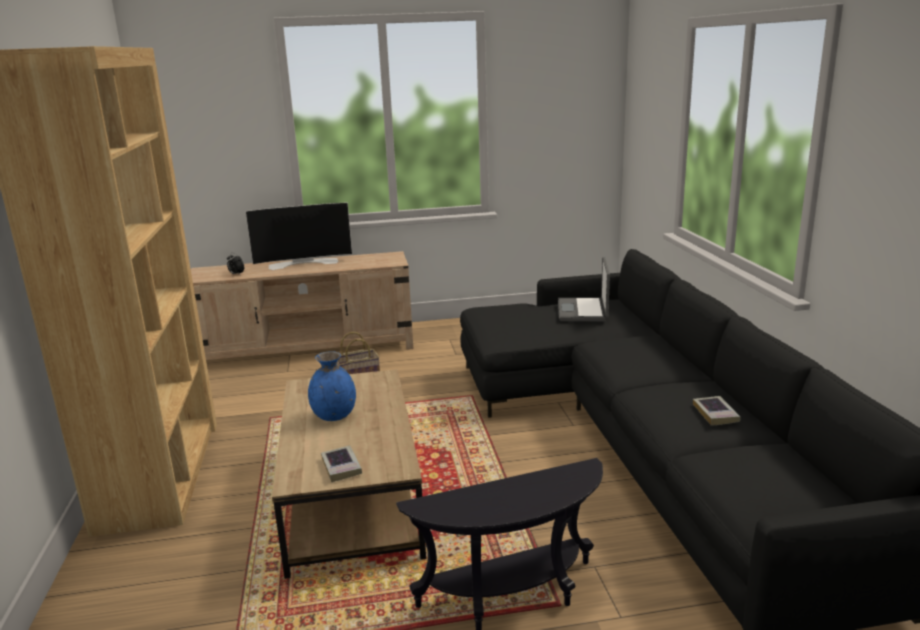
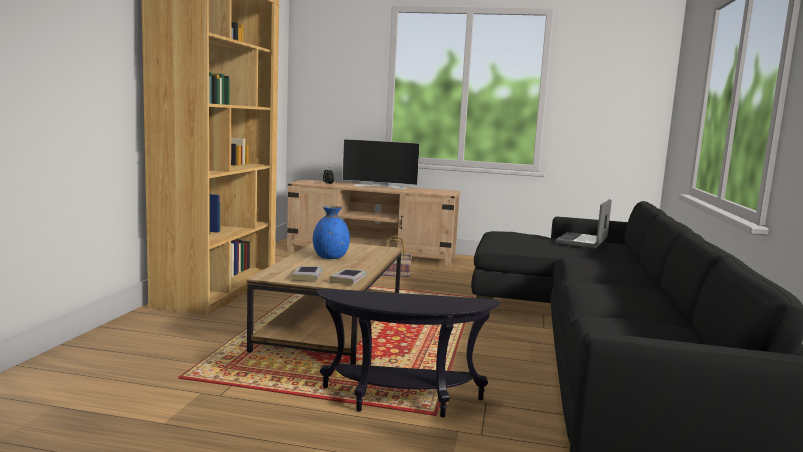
camera: 20 degrees right, 10 degrees down
book [693,396,741,426] -> book moved to [330,269,367,284]

